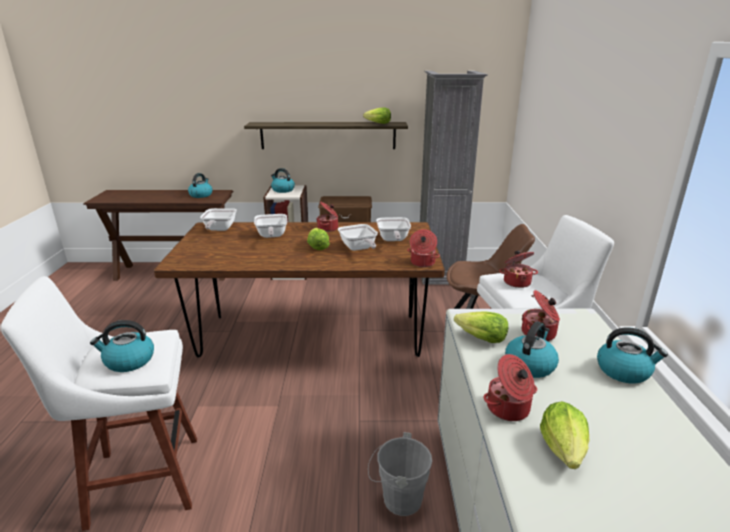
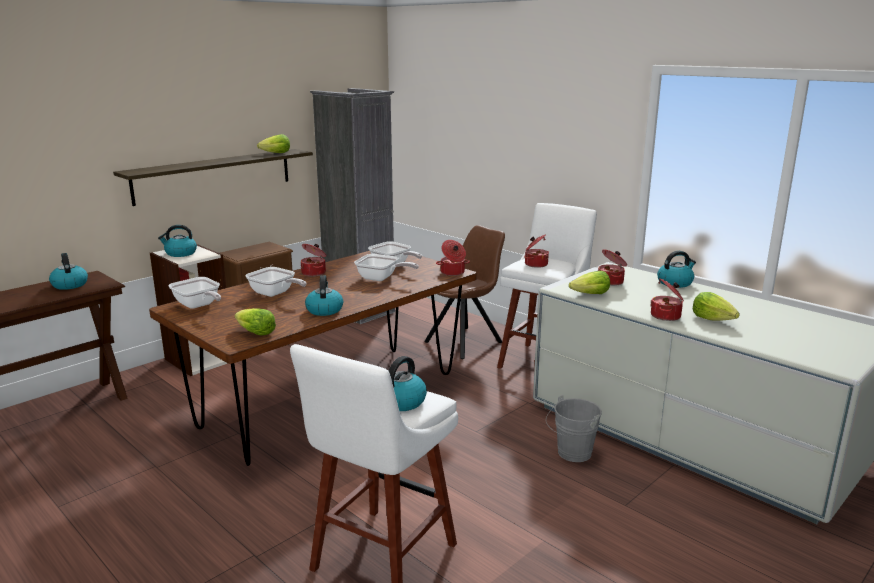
camera: 45 degrees left, 5 degrees down
lettuce [307,228,330,250] -> lettuce moved to [235,308,276,336]
kettle [505,322,559,378] -> kettle moved to [305,275,343,316]

